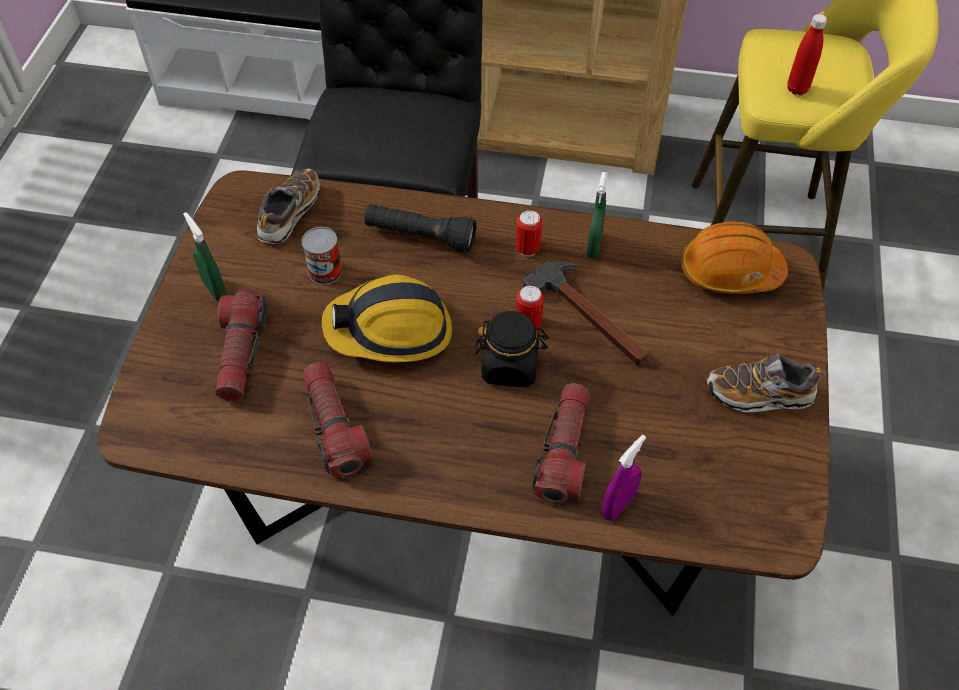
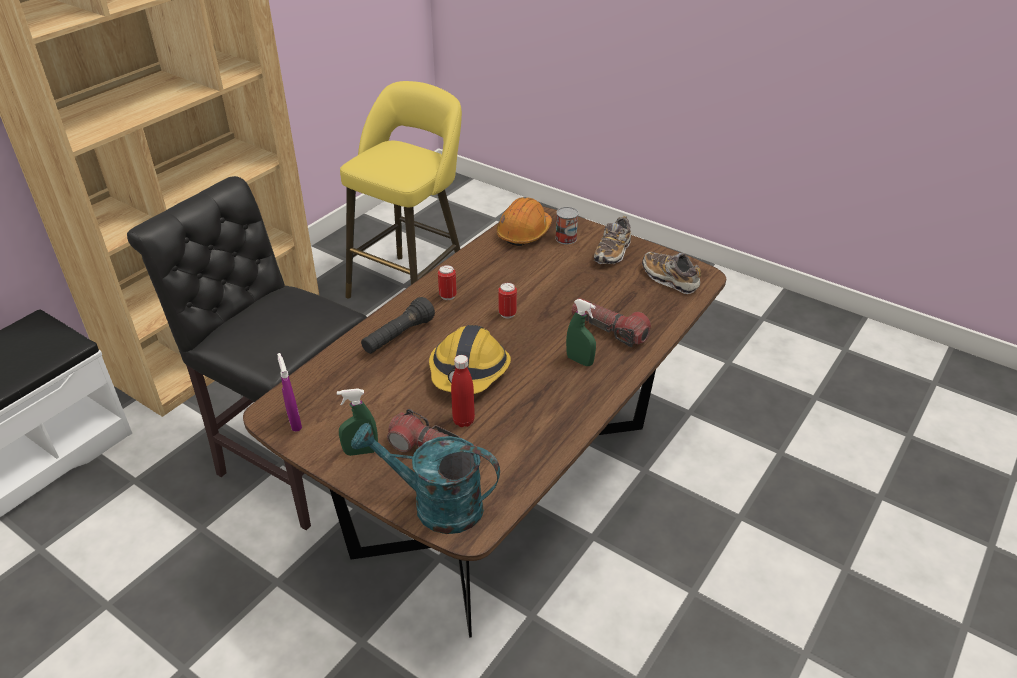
camera: 65 degrees left, 15 degrees down
shoe [257,168,320,244] -> shoe moved to [642,251,701,294]
can [302,227,342,285] -> can moved to [555,207,579,244]
flashlight [303,362,372,476] -> none
black jar [475,311,549,387] -> none
hammer [523,261,647,365] -> none
green spray bottle [586,172,607,258] -> green spray bottle moved to [566,299,596,366]
purple spray bottle [602,435,646,520] -> purple spray bottle moved to [277,353,302,432]
red bottle [787,14,827,95] -> red bottle moved to [451,355,475,427]
none -> turquoise watering can [351,423,500,534]

